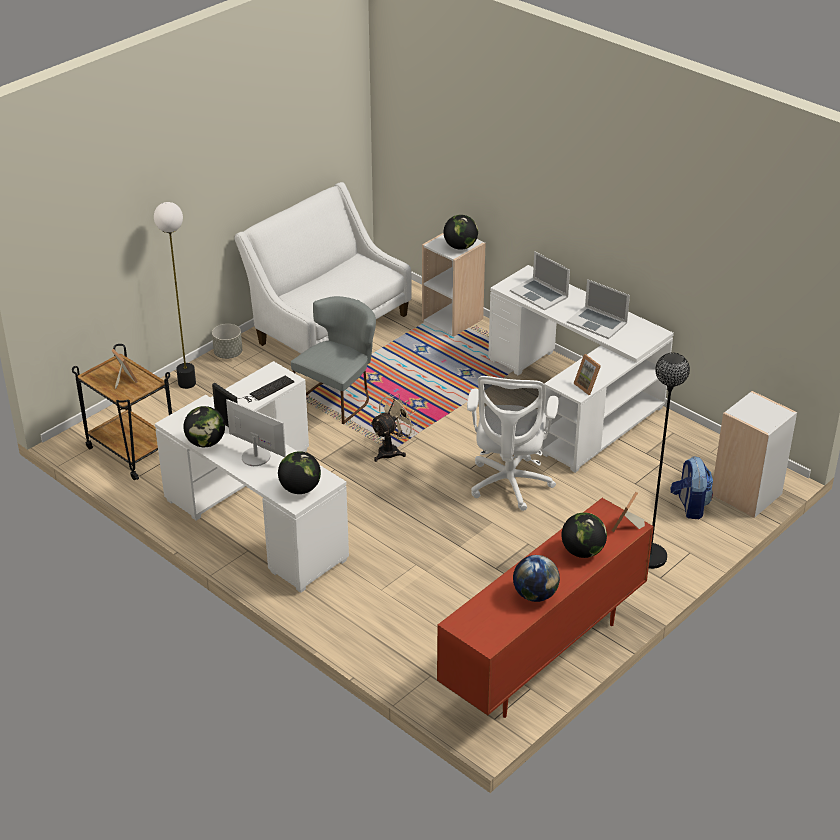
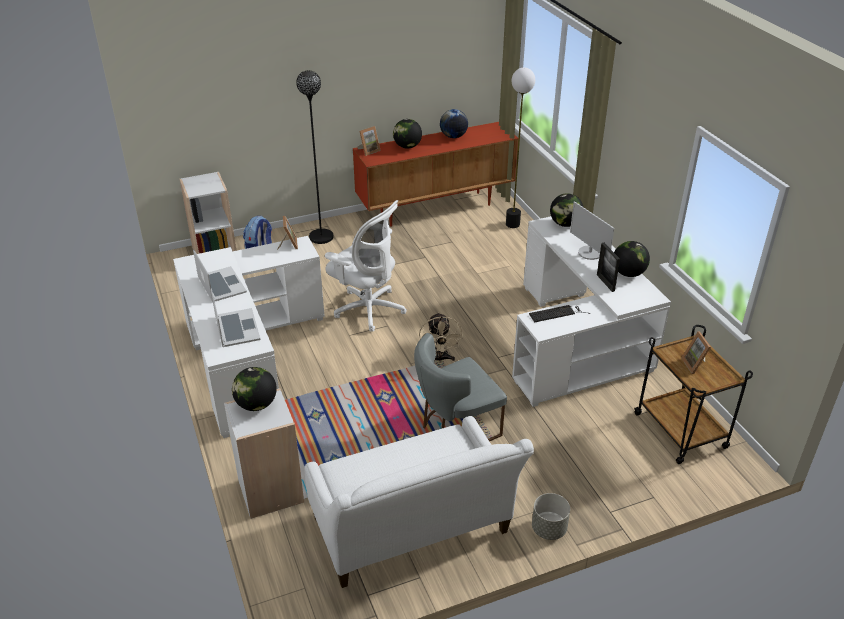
camera: 155 degrees left, 0 degrees up
floor lamp [154,202,196,389] -> floor lamp moved to [506,67,535,228]
beige fan [370,394,419,462] -> beige fan turned 75 degrees counterclockwise [419,312,463,363]
white office chair [467,376,559,511] -> white office chair turned 90 degrees clockwise [325,200,407,332]

